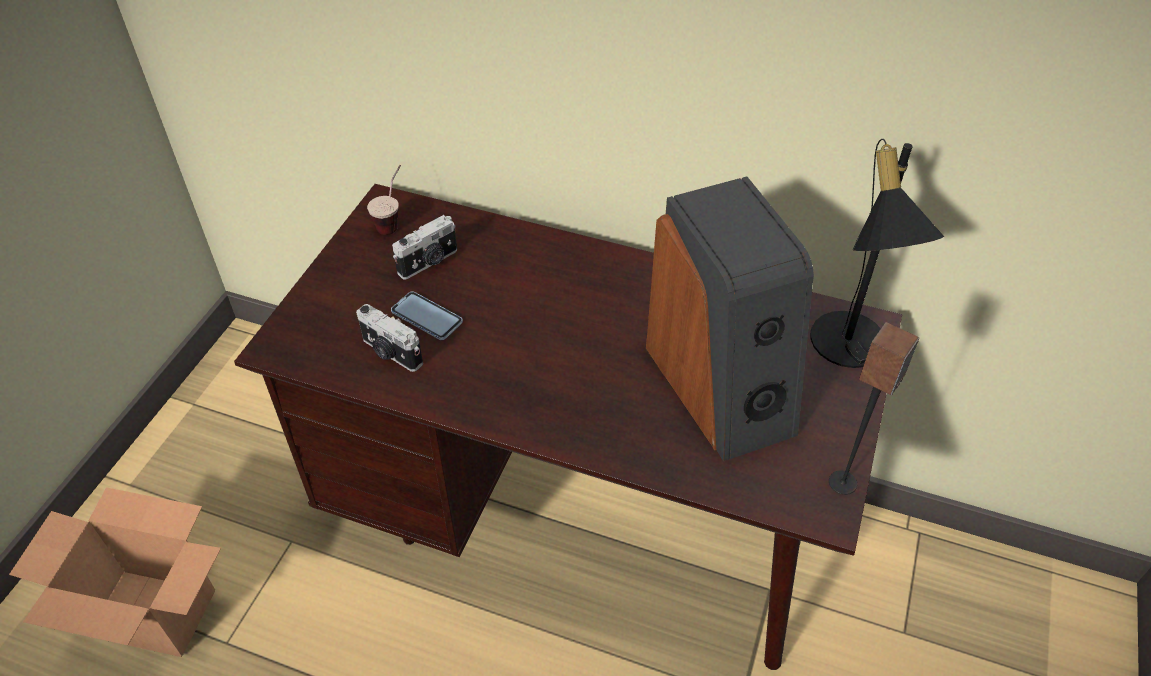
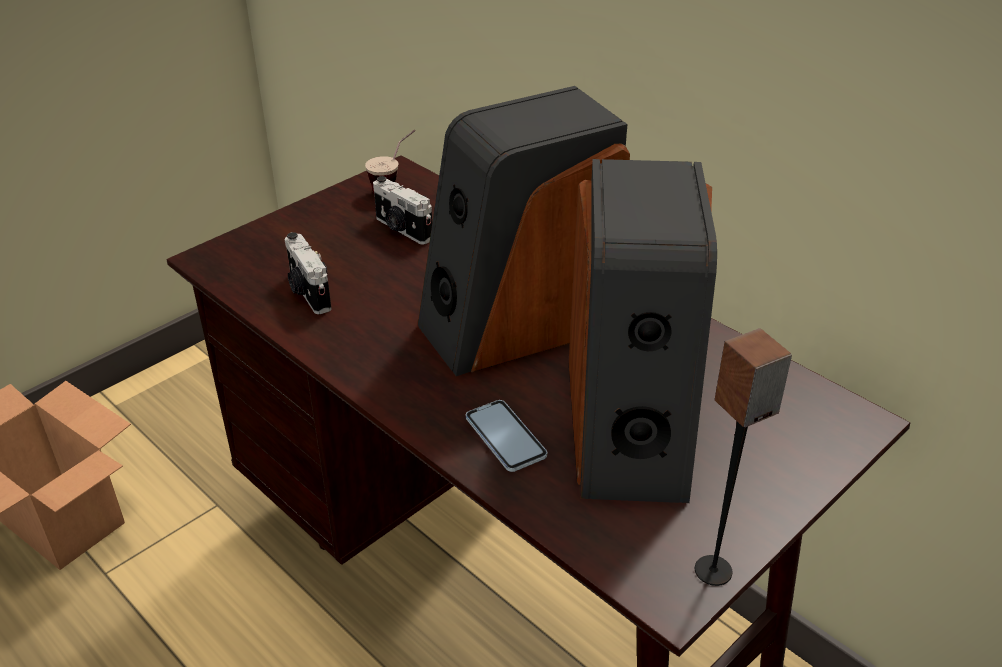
camera: 25 degrees right, 10 degrees down
phone [391,291,463,340] -> phone moved to [466,400,547,472]
camera [392,215,457,280] -> camera turned 60 degrees clockwise [373,176,432,244]
black table lamp [810,139,944,368] -> none
none -> speaker [417,86,630,376]

